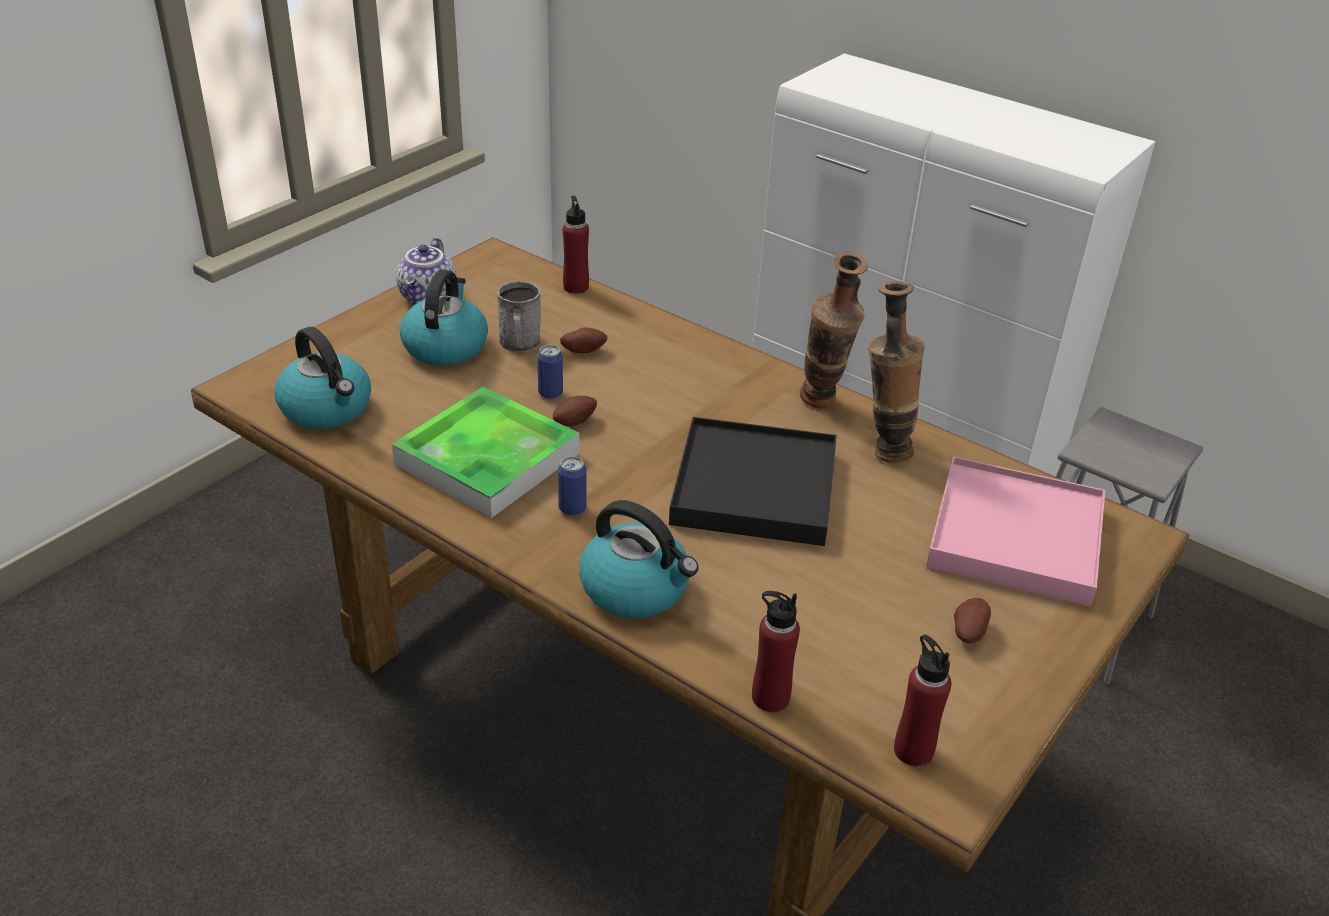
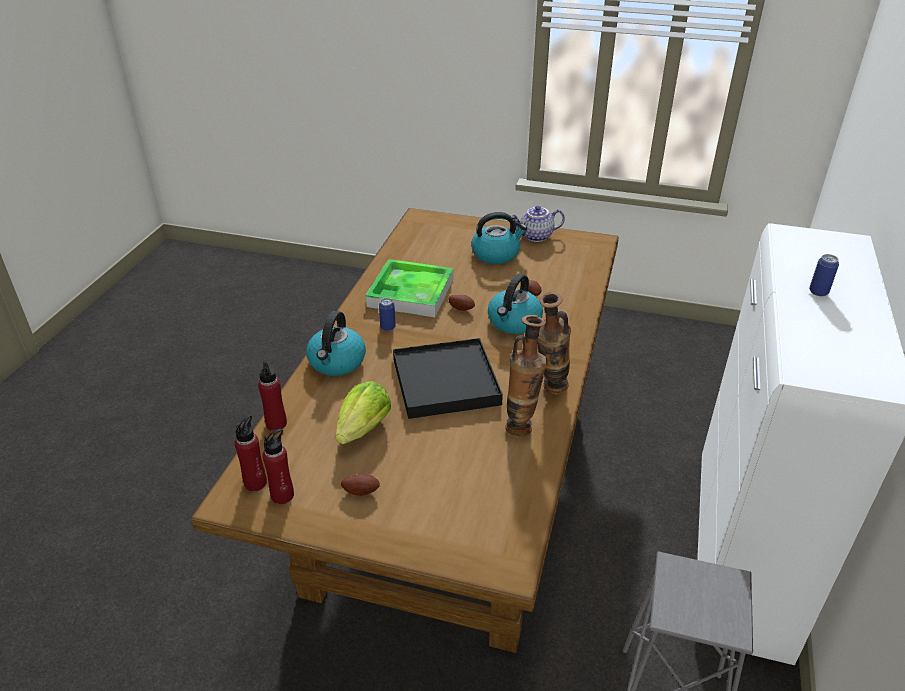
camera: 70 degrees right, 0 degrees up
kettle [274,327,371,429] -> kettle moved to [488,274,543,334]
grey mug [497,281,541,352] -> none
can [537,345,563,399] -> can moved to [809,254,839,296]
red bottle [563,195,589,294] -> red bottle moved to [262,429,294,504]
pink tray [926,457,1105,606] -> none
none -> lettuce [335,381,391,444]

